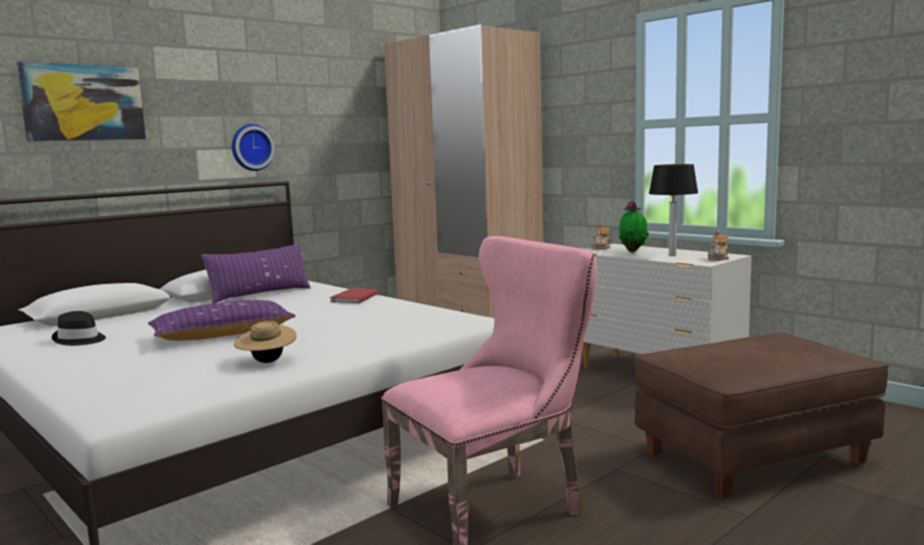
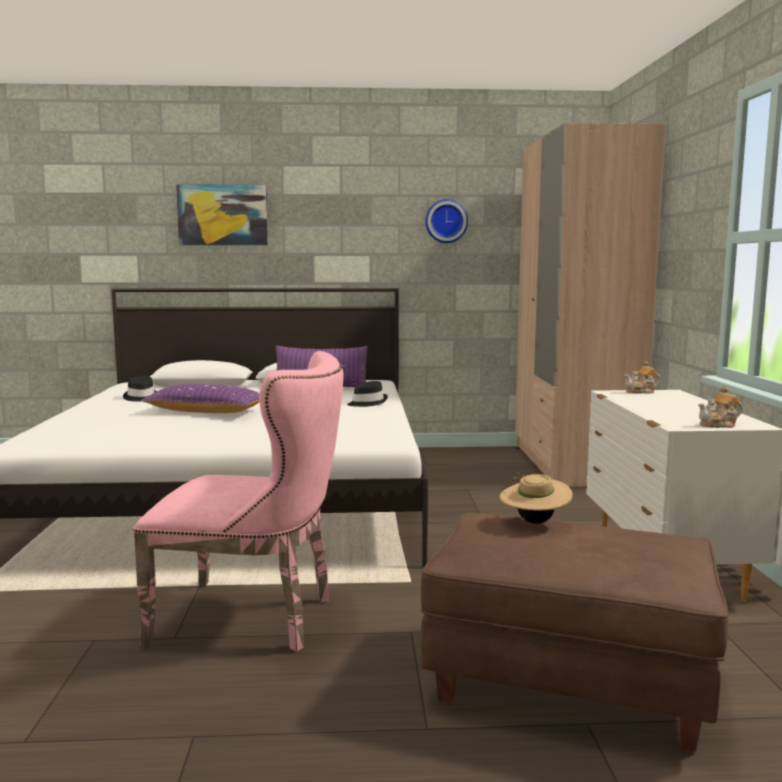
camera: 40 degrees right, 0 degrees up
wall clock [232,124,275,171] -> wall clock moved to [425,199,468,243]
beige hat [234,321,296,363] -> beige hat moved to [499,472,573,524]
red book [330,288,379,303] -> black hat [347,381,388,407]
potted plant [619,200,649,252] -> none
table lamp [649,164,698,256] -> none

